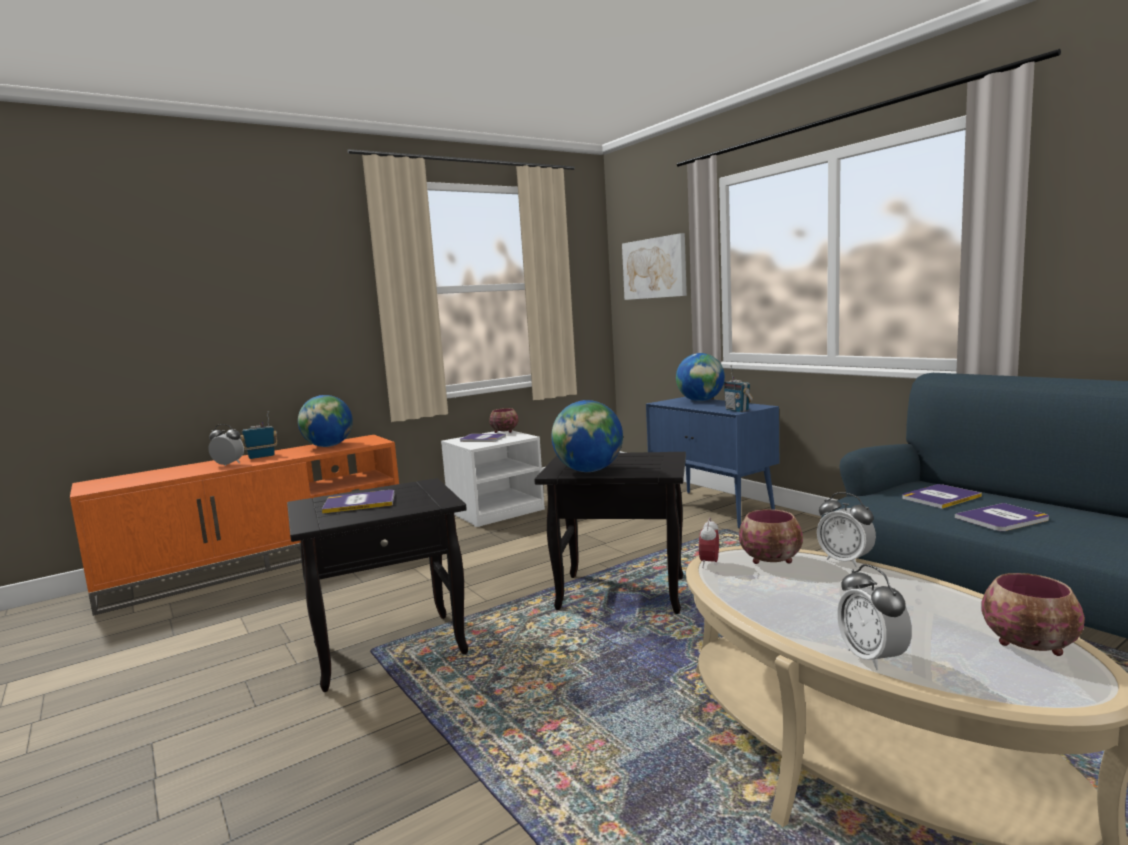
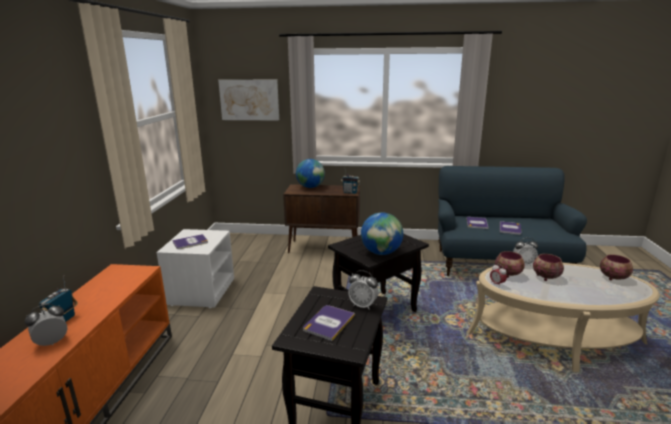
camera: 50 degrees left, 10 degrees up
globe [298,395,353,447] -> none
bowl [489,408,518,433] -> bowl moved to [533,254,564,281]
blue cabinet [646,397,779,529] -> brown cabinet [283,184,360,253]
alarm clock [837,564,912,670] -> alarm clock moved to [348,270,379,310]

